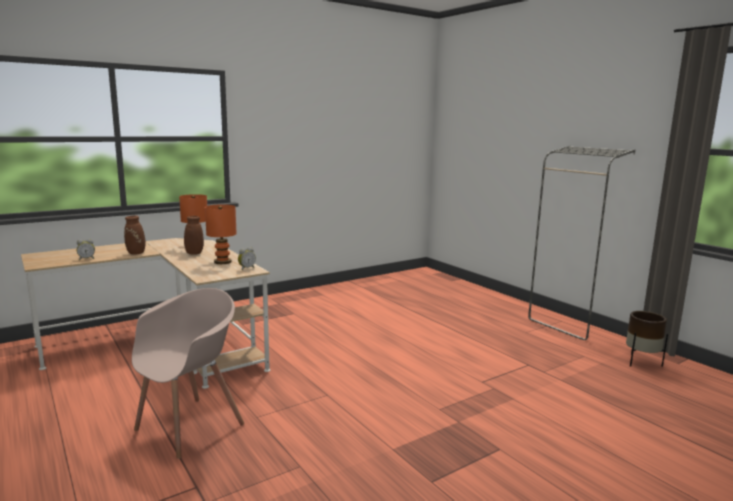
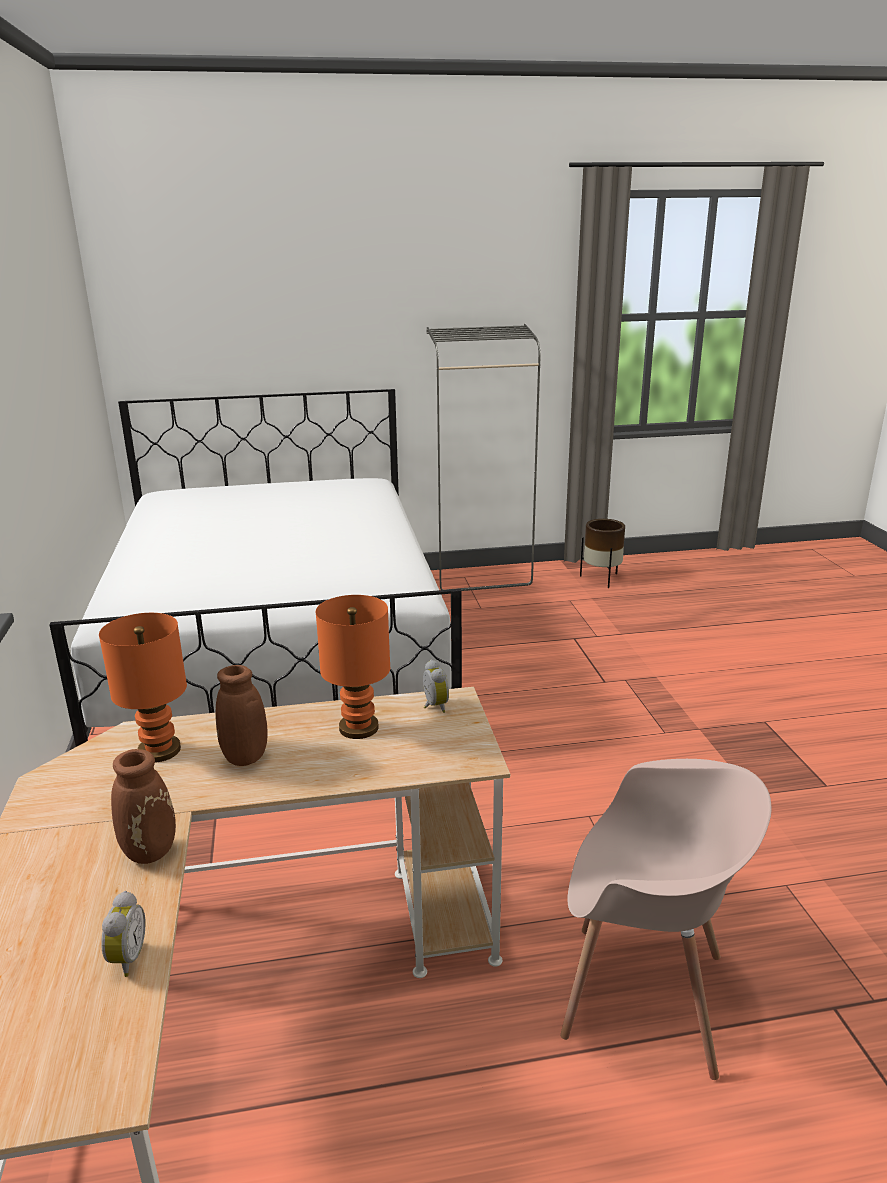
camera: 65 degrees left, 10 degrees up
beige chair [132,288,244,459] -> beige chair turned 135 degrees clockwise [560,759,771,1080]
none -> white bed [49,389,462,747]

